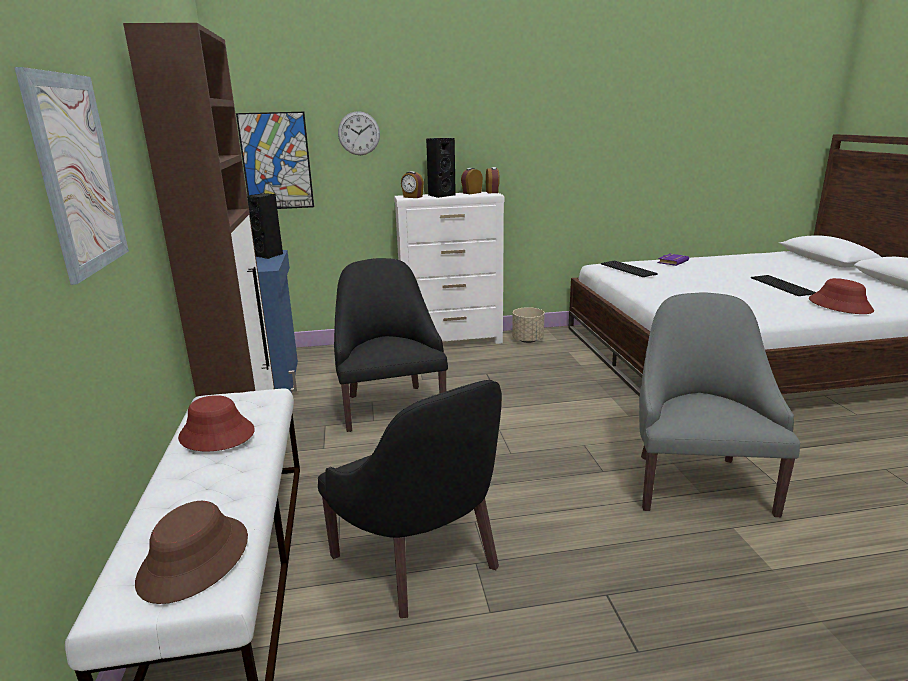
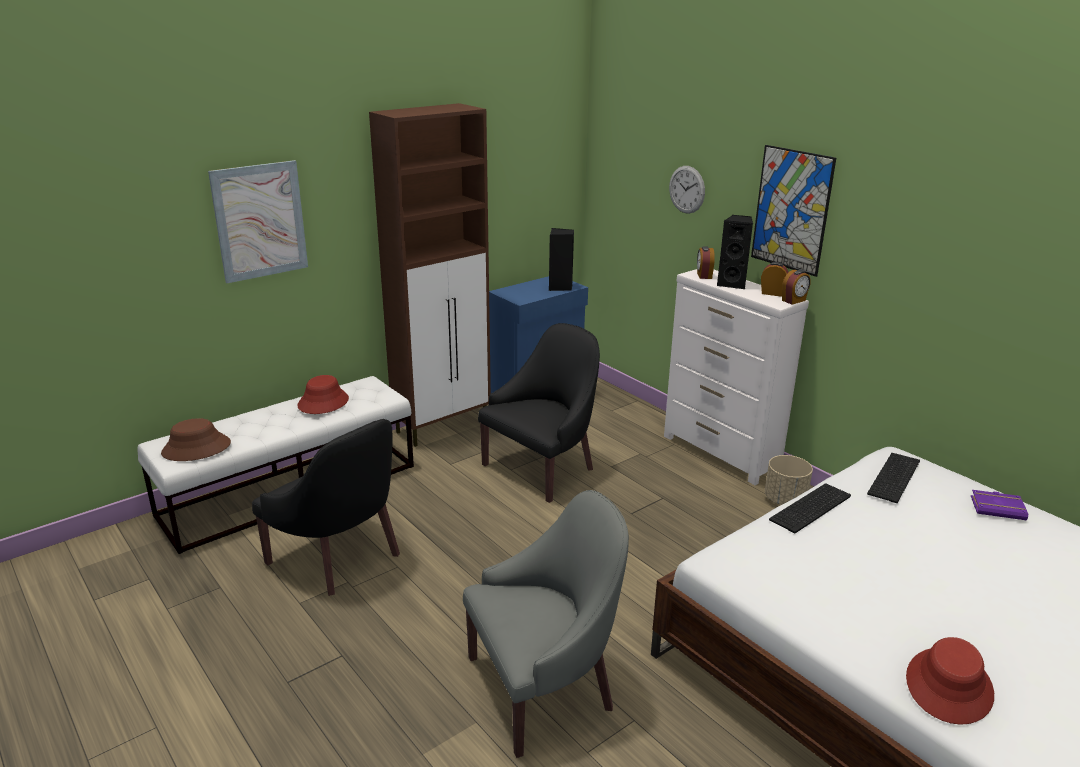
camera: 60 degrees right, 5 degrees up
picture [236,112,314,209] -> picture moved to [751,145,836,277]
black armchair [318,380,502,618] -> black armchair turned 75 degrees counterclockwise [252,419,400,596]
keyboard [751,275,816,296] -> keyboard moved to [769,484,851,533]

